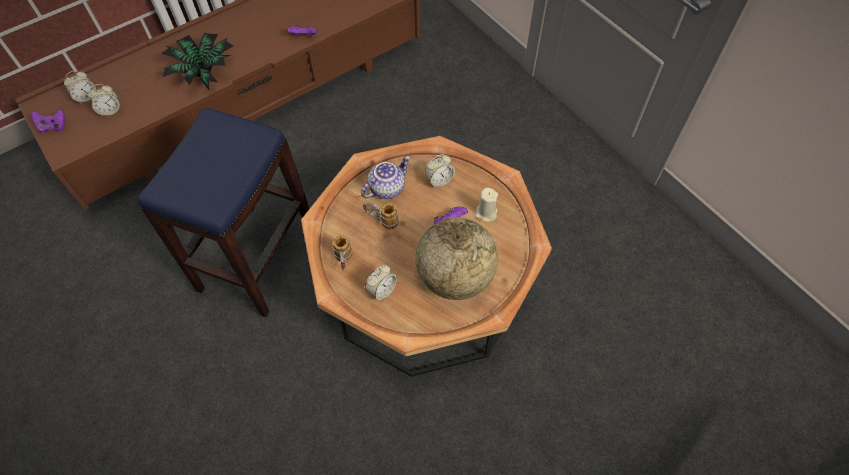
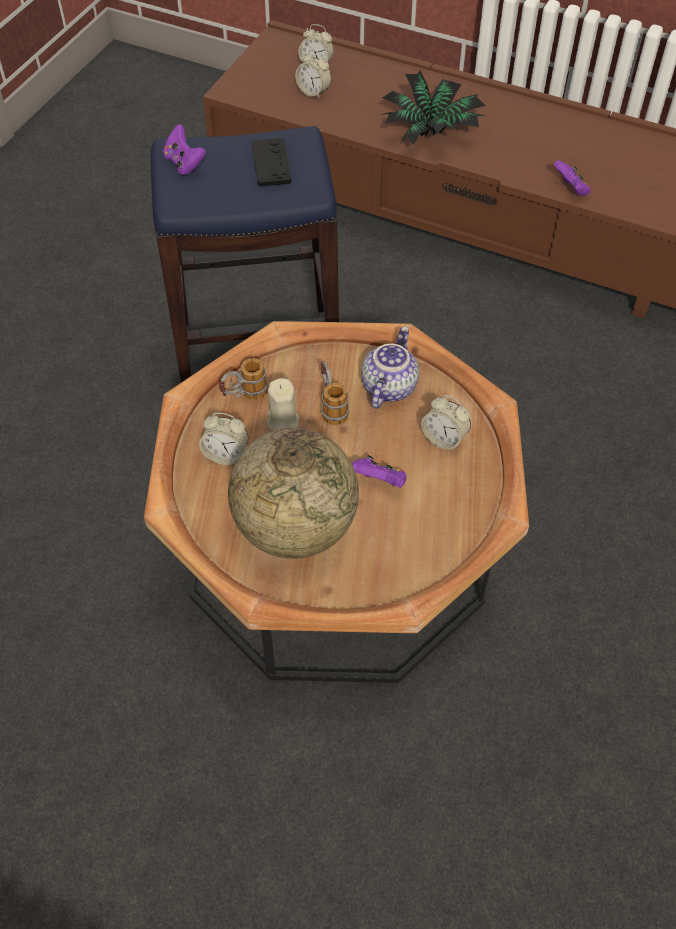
camera: 60 degrees right, 5 degrees down
purple game controller [31,109,65,132] -> purple game controller moved to [163,124,206,175]
teapot [361,156,410,199] -> teapot turned 90 degrees counterclockwise [361,327,419,409]
beige candle [475,188,498,222] -> beige candle moved to [267,378,299,431]
none -> black game controller [252,138,291,187]

